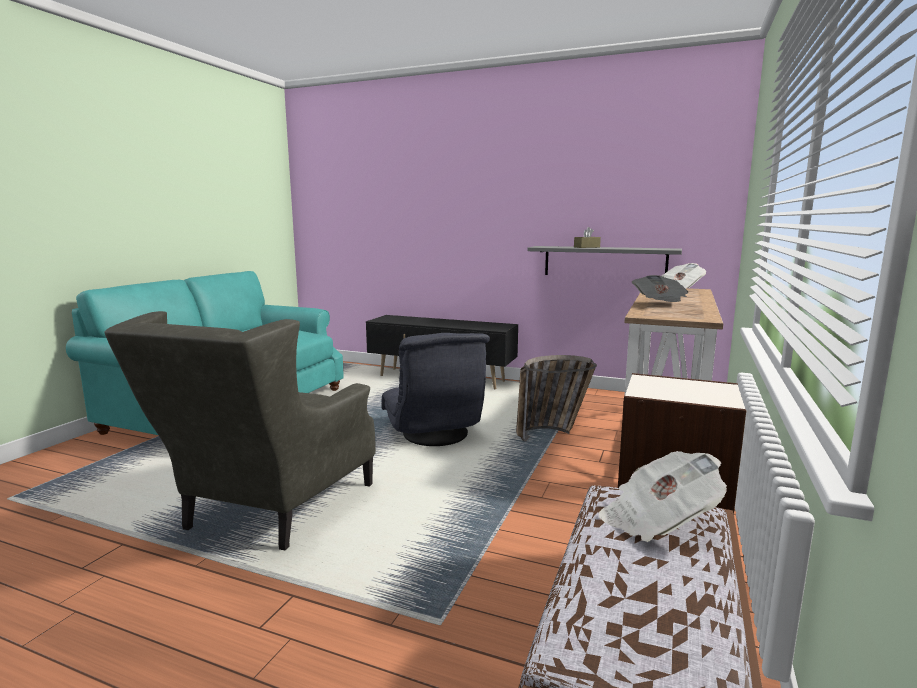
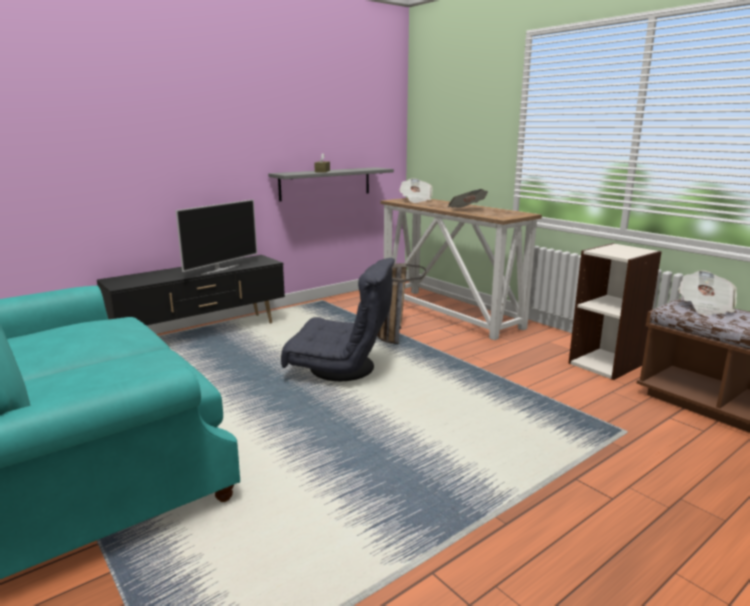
camera: 60 degrees left, 5 degrees up
grey armchair [105,311,376,550] -> none
none -> television [176,199,257,275]

